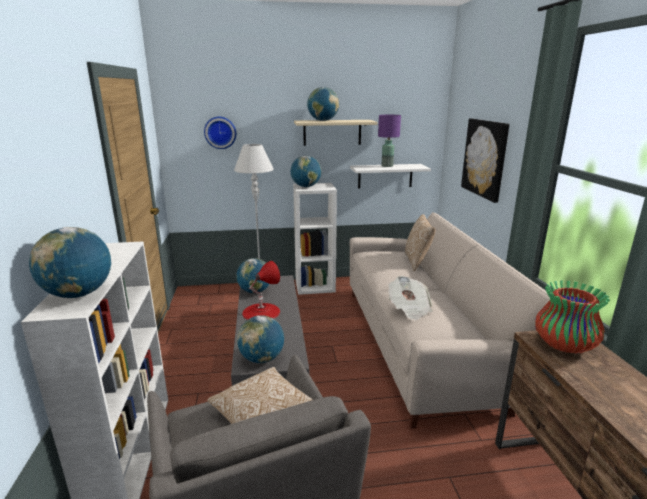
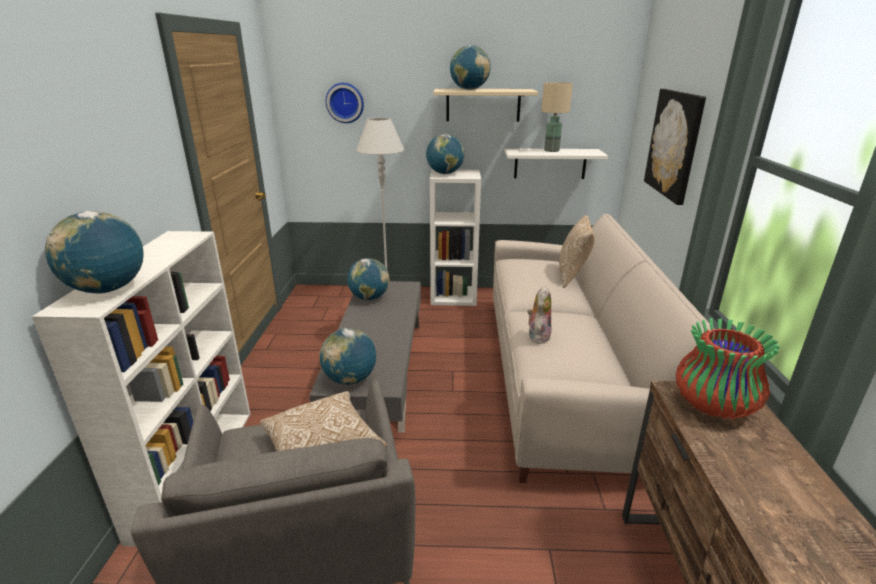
camera: 10 degrees right, 5 degrees up
red table lamp [242,261,280,320] -> none
purple table lamp [378,115,401,167] -> beige table lamp [541,82,573,152]
newspaper [389,275,433,321] -> plush toy [527,285,552,344]

